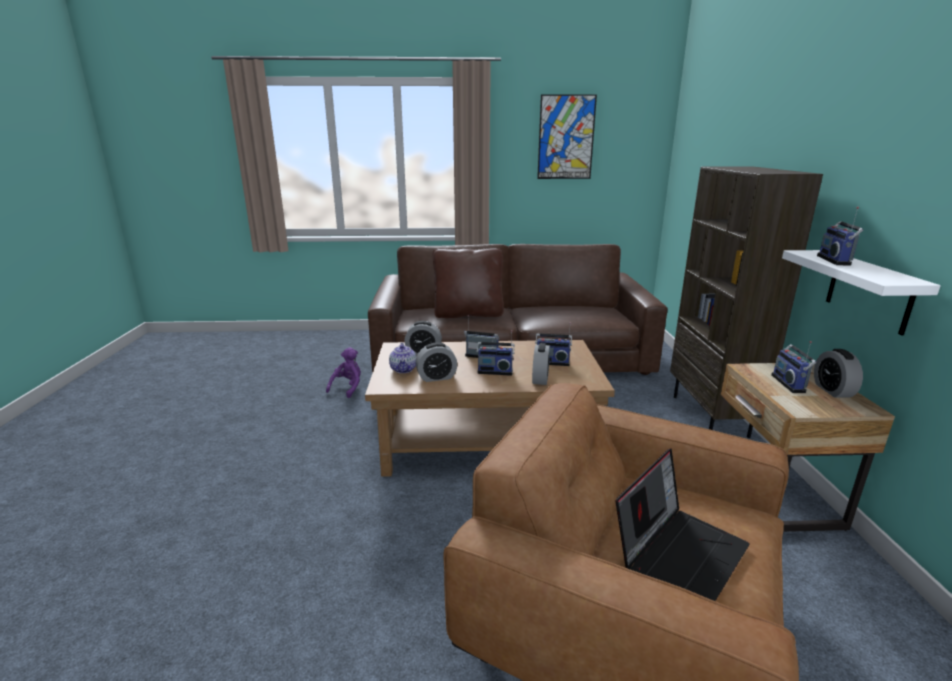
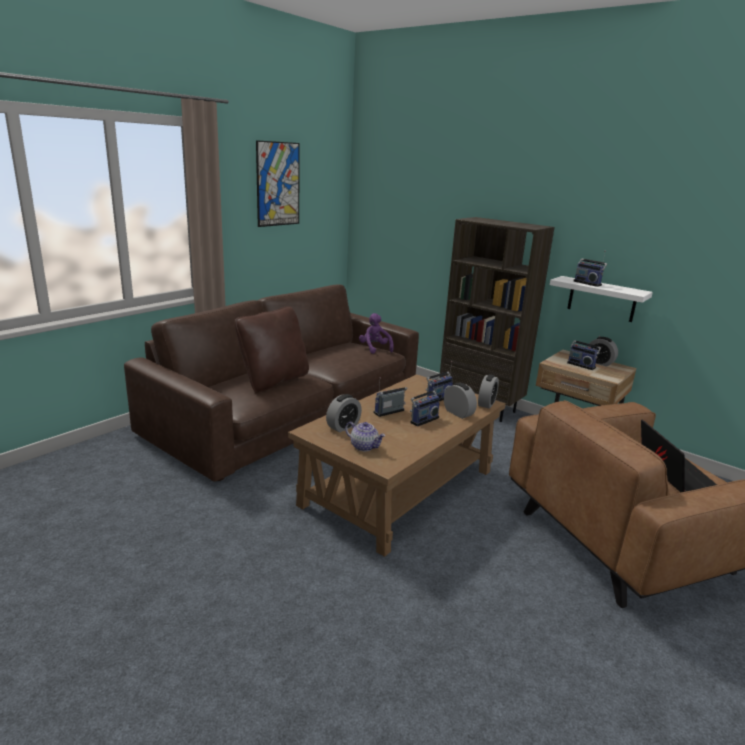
camera: 50 degrees left, 0 degrees up
purple plush toy [326,347,361,398] -> purple plush toy moved to [359,313,394,354]
alarm clock [416,342,457,382] -> alarm clock moved to [478,374,499,409]

